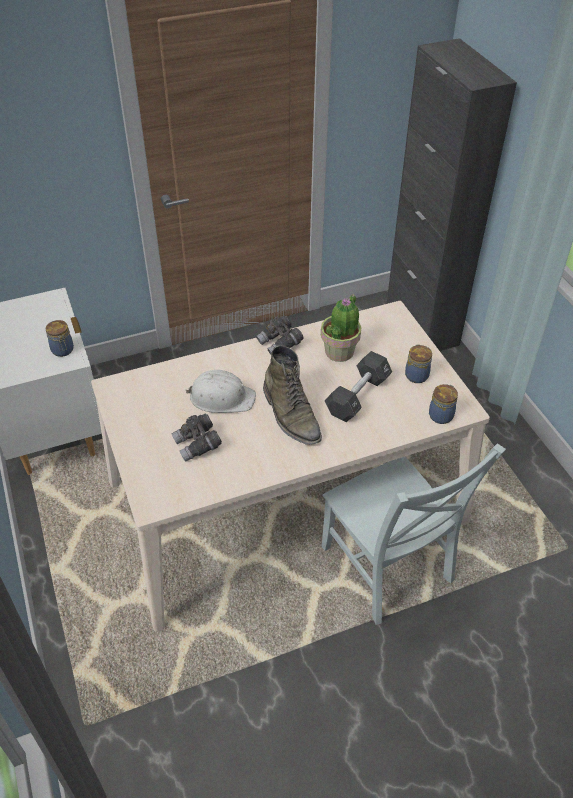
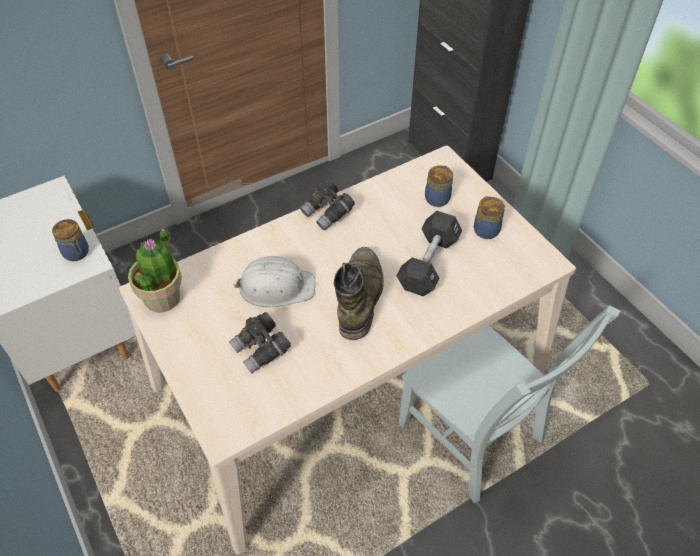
camera: 10 degrees left, 5 degrees up
green boot [263,345,322,445] -> green boot turned 135 degrees counterclockwise [334,247,384,340]
potted plant [321,294,361,362] -> potted plant moved to [128,229,182,312]
jar [429,384,458,424] -> jar moved to [425,165,453,207]

